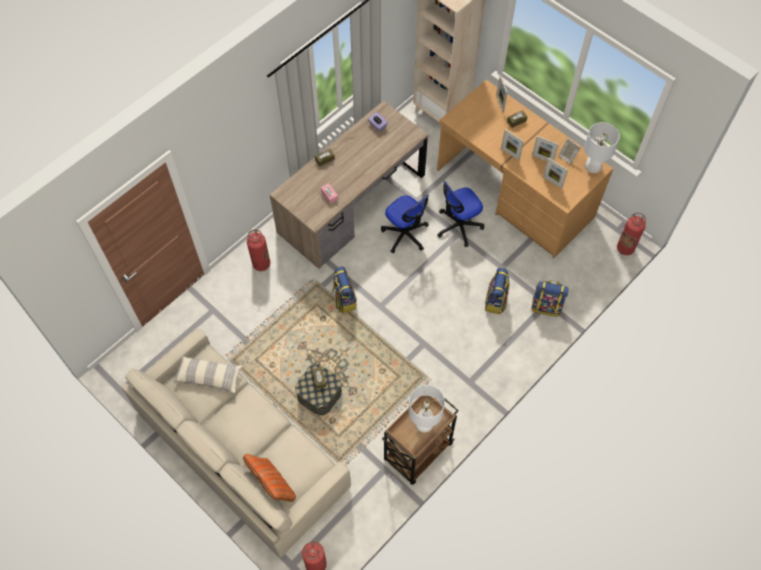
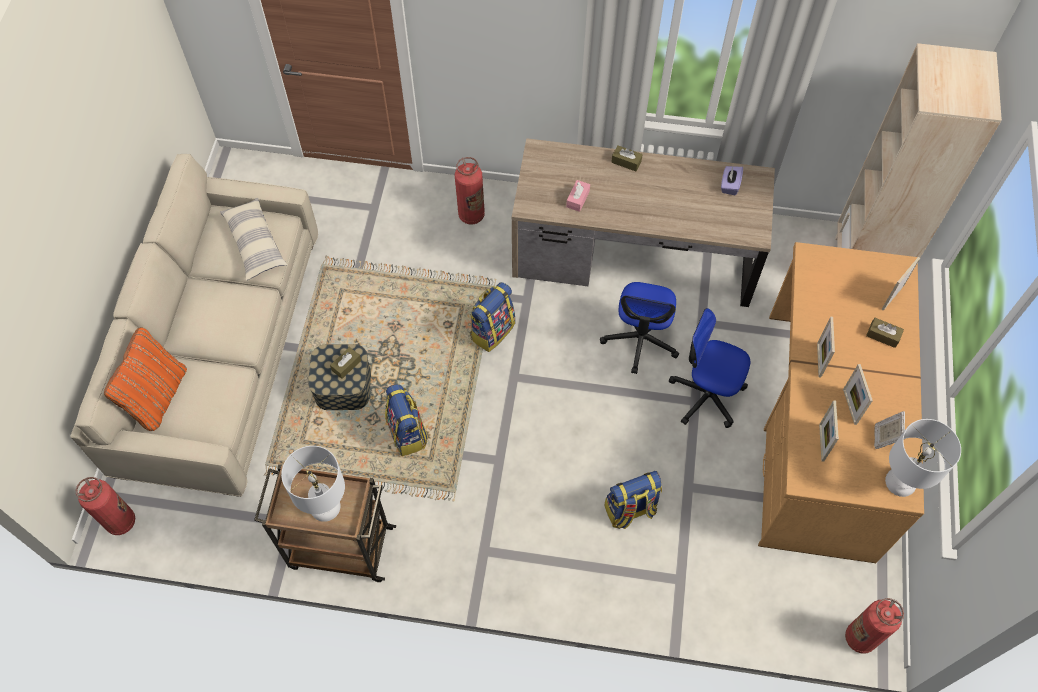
camera: 55 degrees right, 0 degrees up
backpack [531,280,568,316] -> backpack moved to [385,384,428,456]

